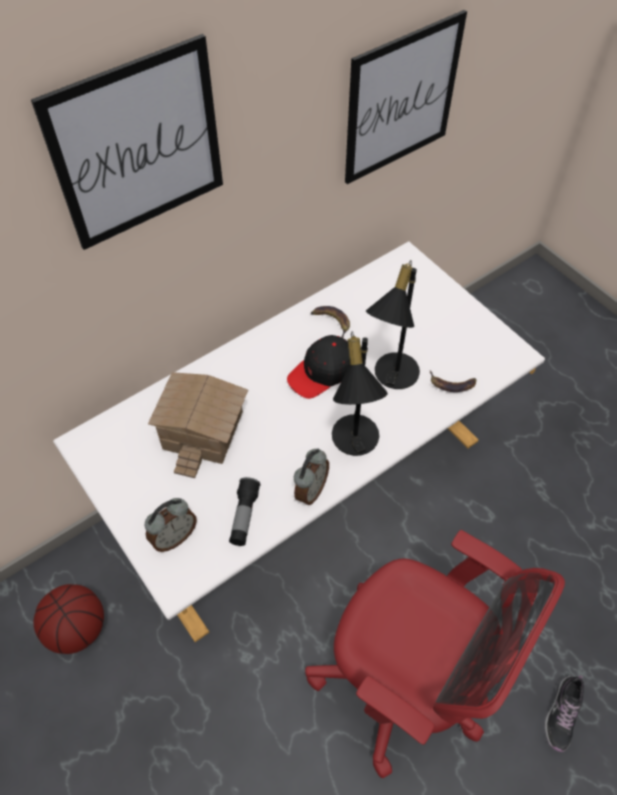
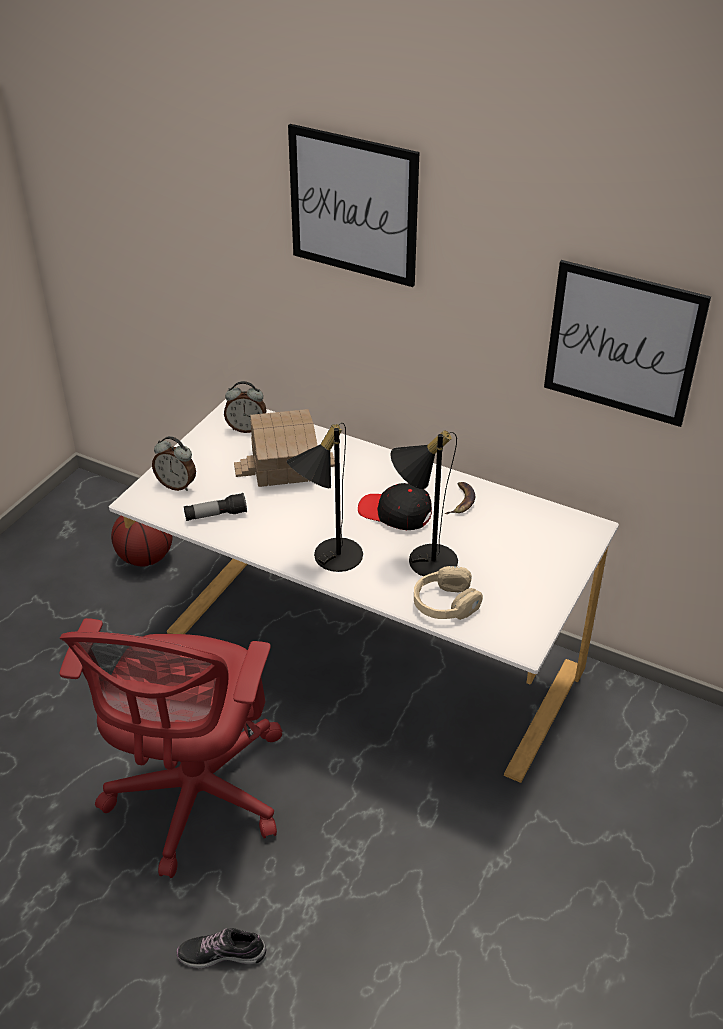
camera: 65 degrees right, 15 degrees down
alarm clock [294,448,329,505] -> alarm clock moved to [224,381,267,433]
banana [430,371,476,392] -> beige headphones [414,566,483,620]

